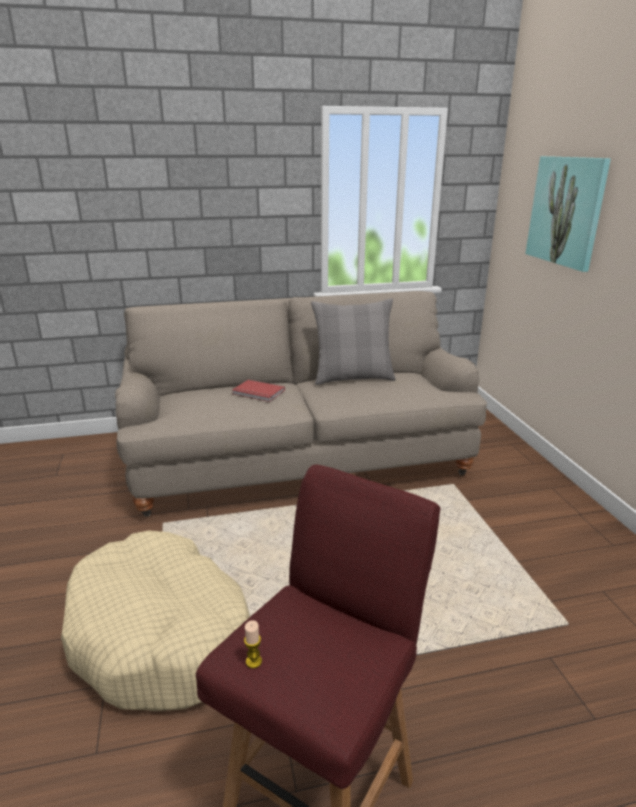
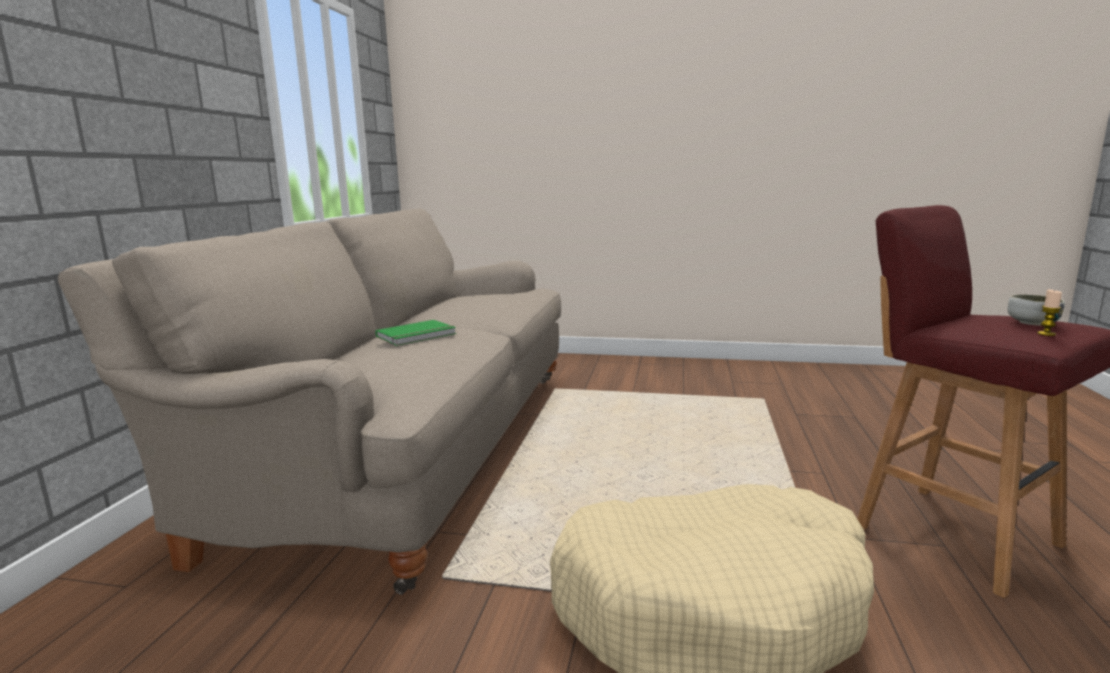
camera: 65 degrees left, 10 degrees down
red book [232,380,285,402] -> green book [375,320,456,346]
grey pillow [311,298,396,385] -> none
picture [525,156,611,272] -> none
none -> bowl [1007,294,1065,326]

